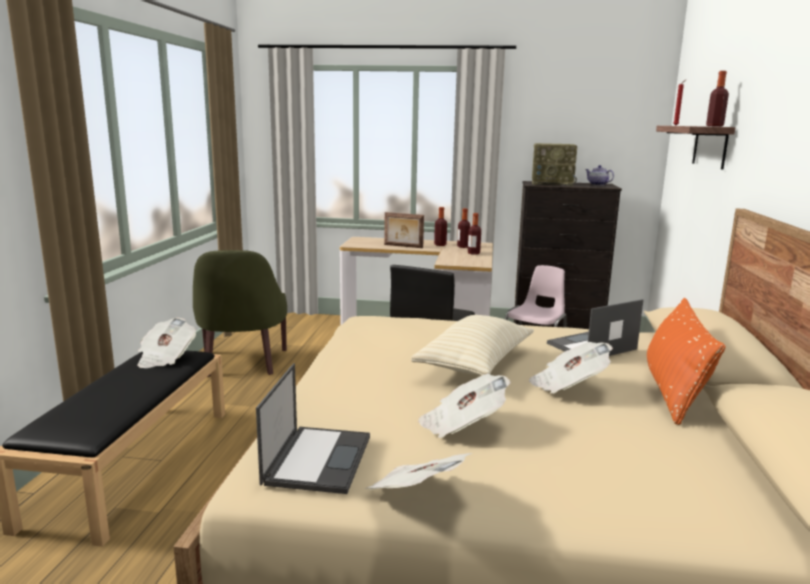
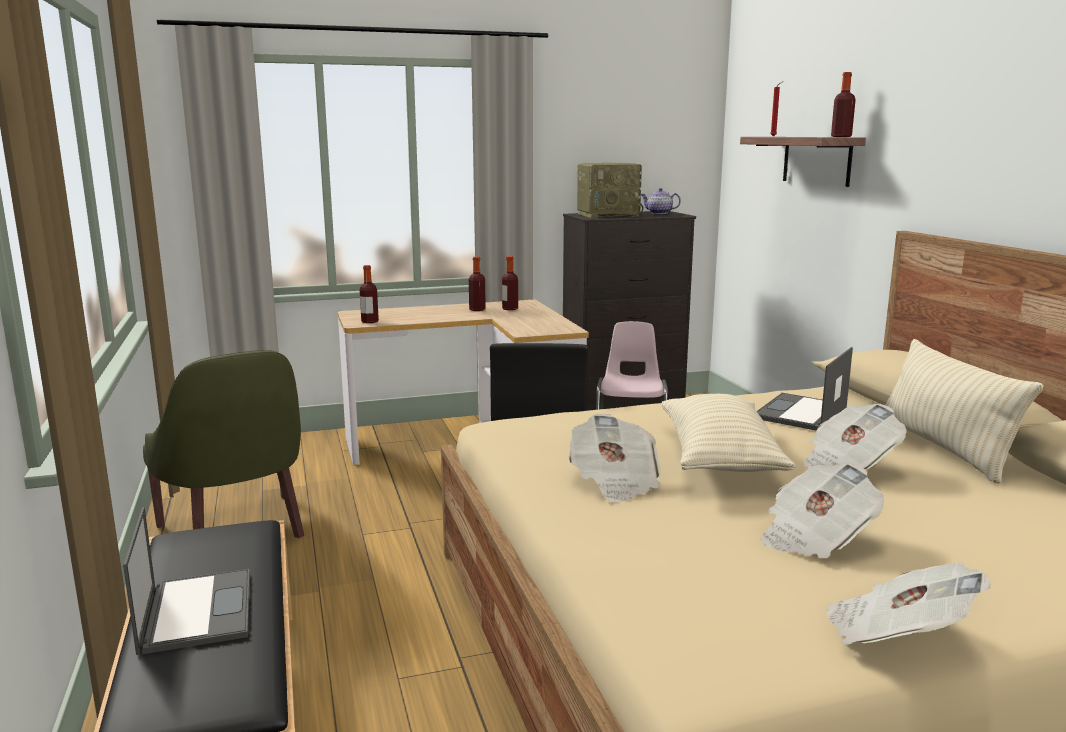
camera: 25 degrees left, 0 degrees up
newspaper [138,318,196,368] -> newspaper moved to [568,414,661,503]
laptop [256,363,370,494] -> laptop moved to [123,507,250,655]
picture frame [384,212,424,248] -> none
bottle [468,213,481,255] -> bottle moved to [360,265,379,323]
orange pillow [647,298,726,425] -> beige pillow [885,339,1043,483]

